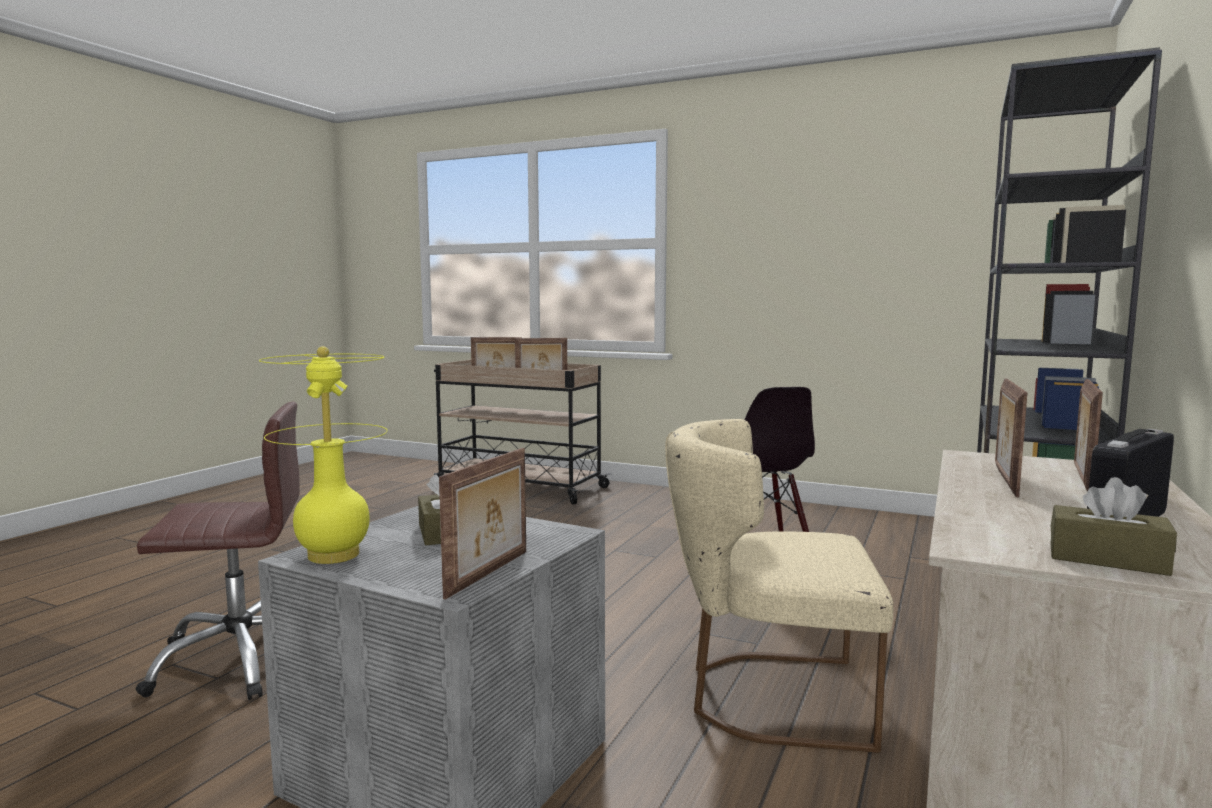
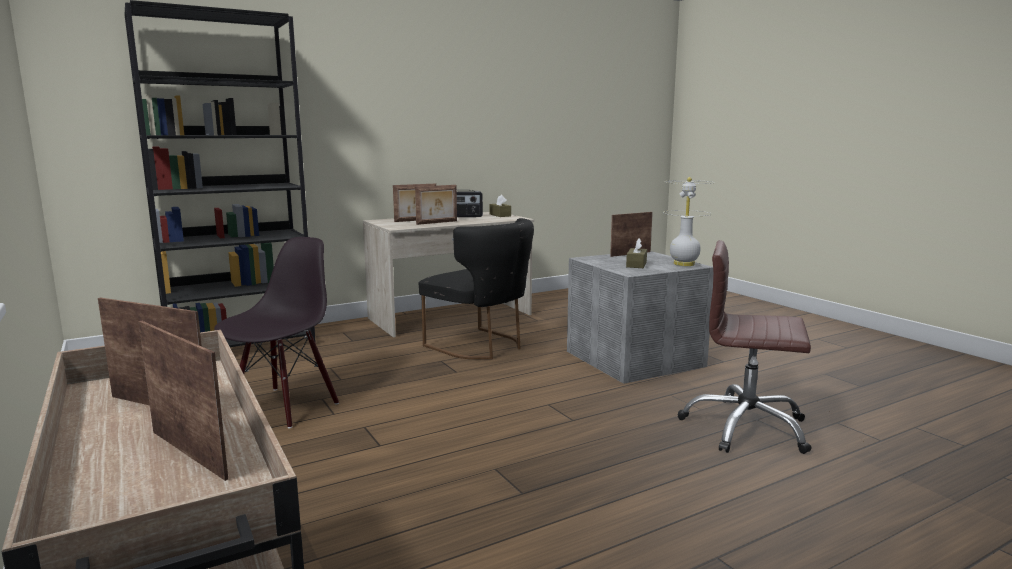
camera: 145 degrees left, 5 degrees up
yellow table lamp [259,346,387,564] -> white table lamp [664,177,712,266]
beige chair [665,419,893,753] -> black chair [418,218,534,359]

